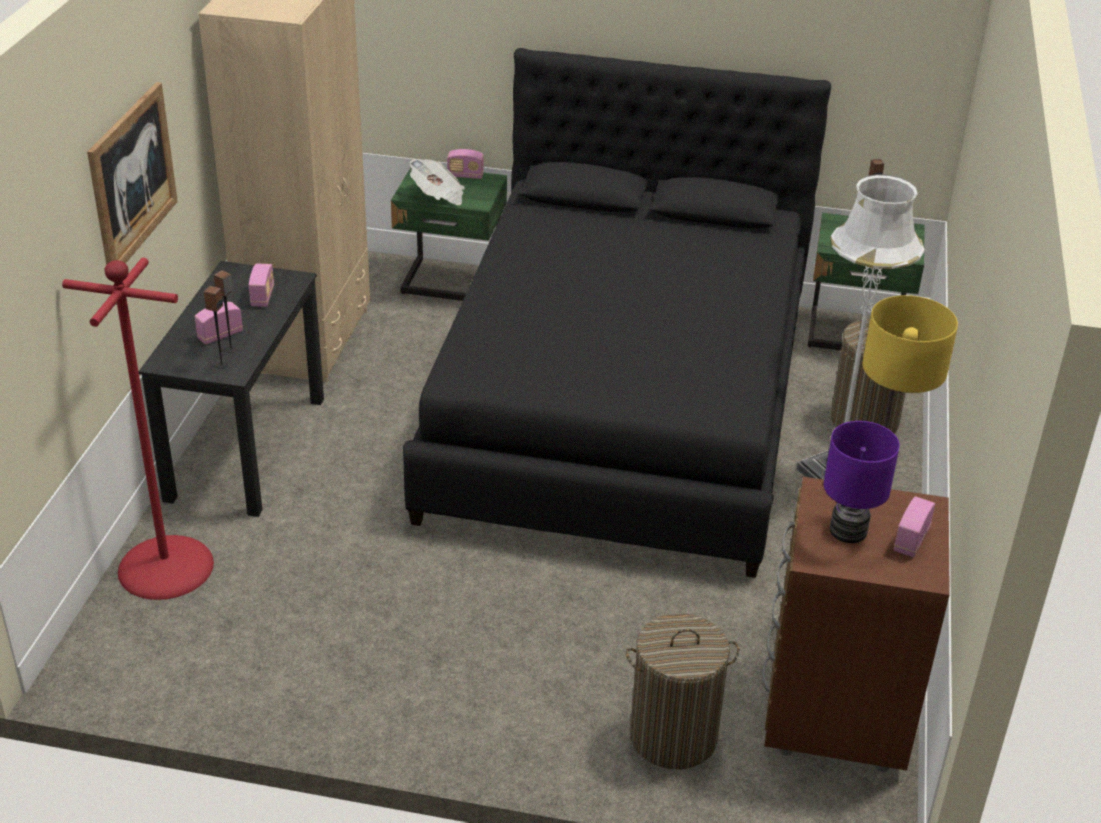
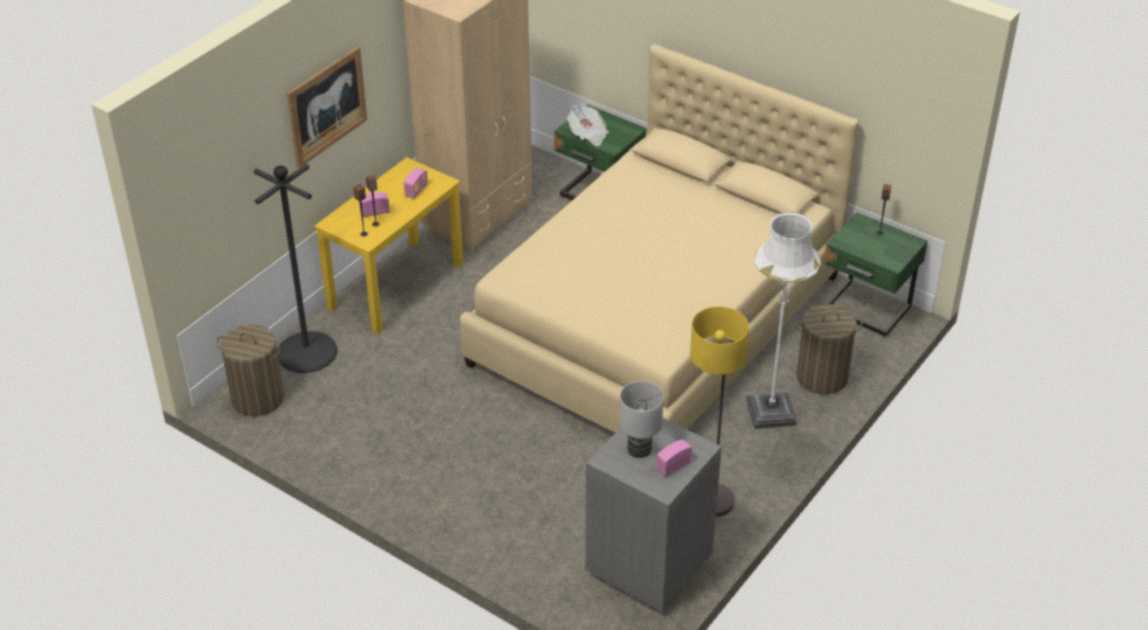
camera: 25 degrees right, 5 degrees up
red clothes rack [62,258,214,600] -> black clothes rack [254,164,338,373]
black desk [139,261,324,517] -> yellow desk [314,157,463,335]
black bed [403,48,831,578] -> beige bed [460,44,859,433]
radio [447,149,484,179] -> none
laundry basket [626,613,740,769] -> laundry basket moved to [216,325,284,417]
brown dresser [762,477,950,772] -> grey dresser [585,409,722,613]
purple table lamp [824,421,900,543] -> grey table lamp [620,381,664,458]

